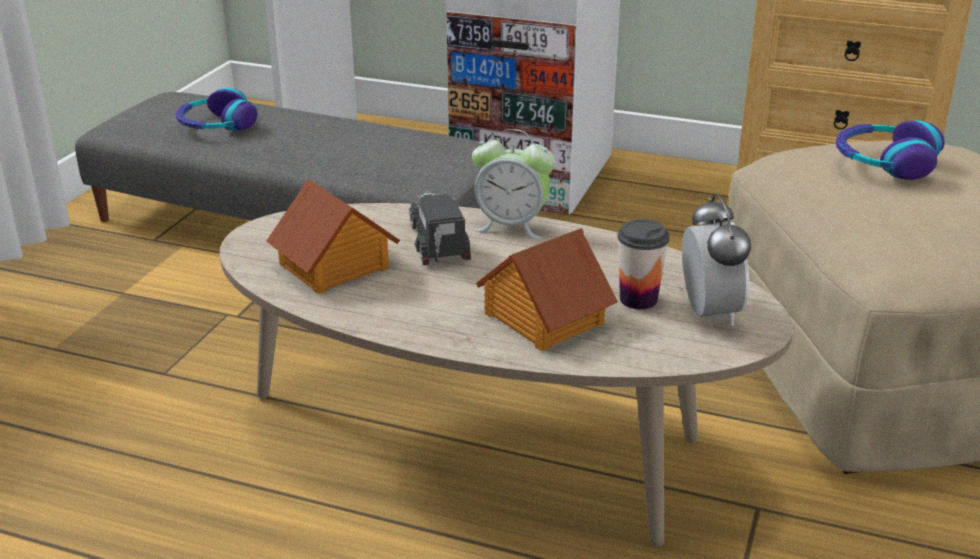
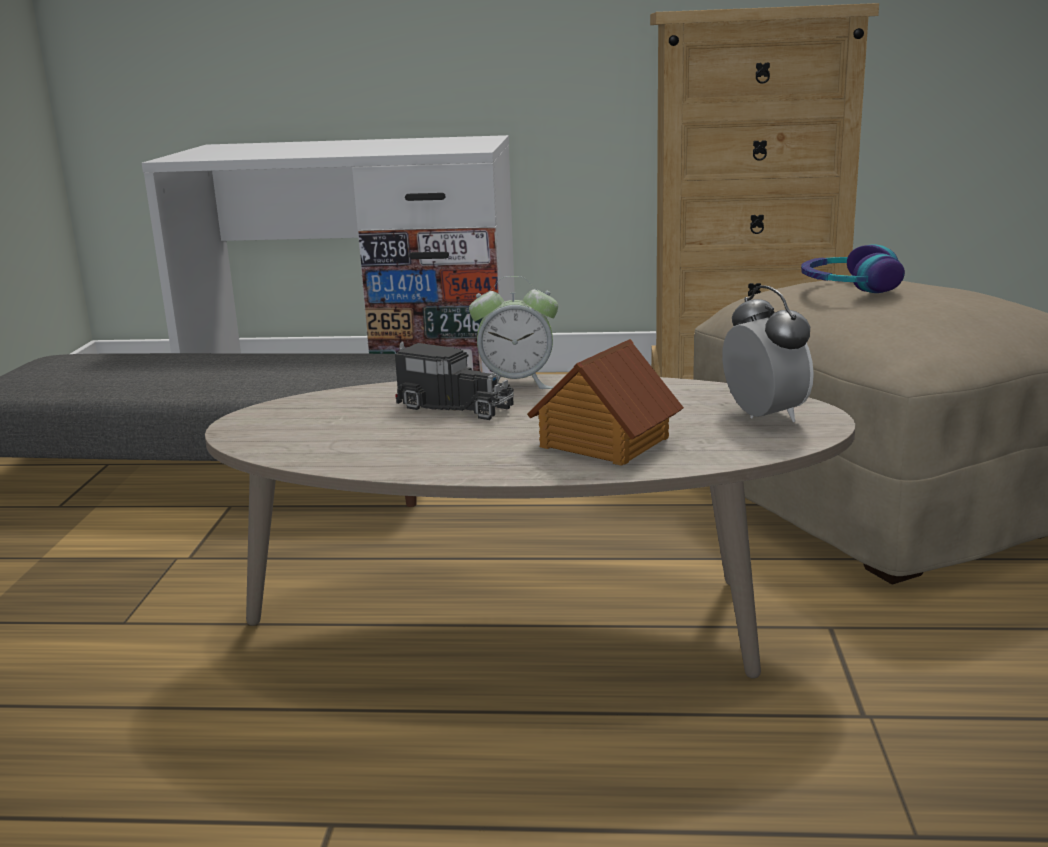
camera: 15 degrees left, 10 degrees down
headphones [176,88,258,131] -> none
toy house [266,178,400,294] -> none
toy truck [409,191,471,265] -> toy truck turned 150 degrees clockwise [395,341,514,420]
cup [617,219,669,309] -> none

